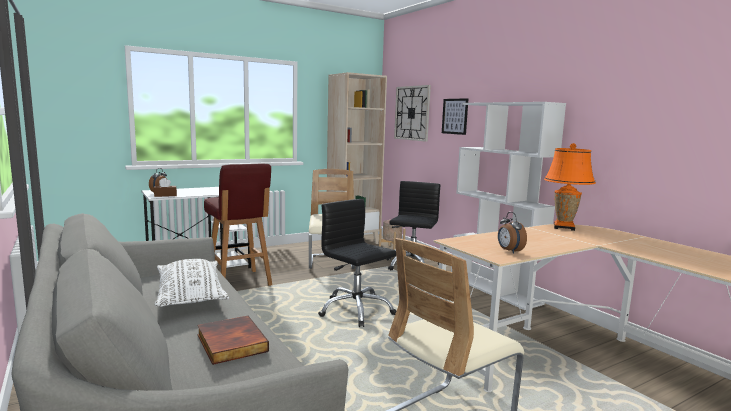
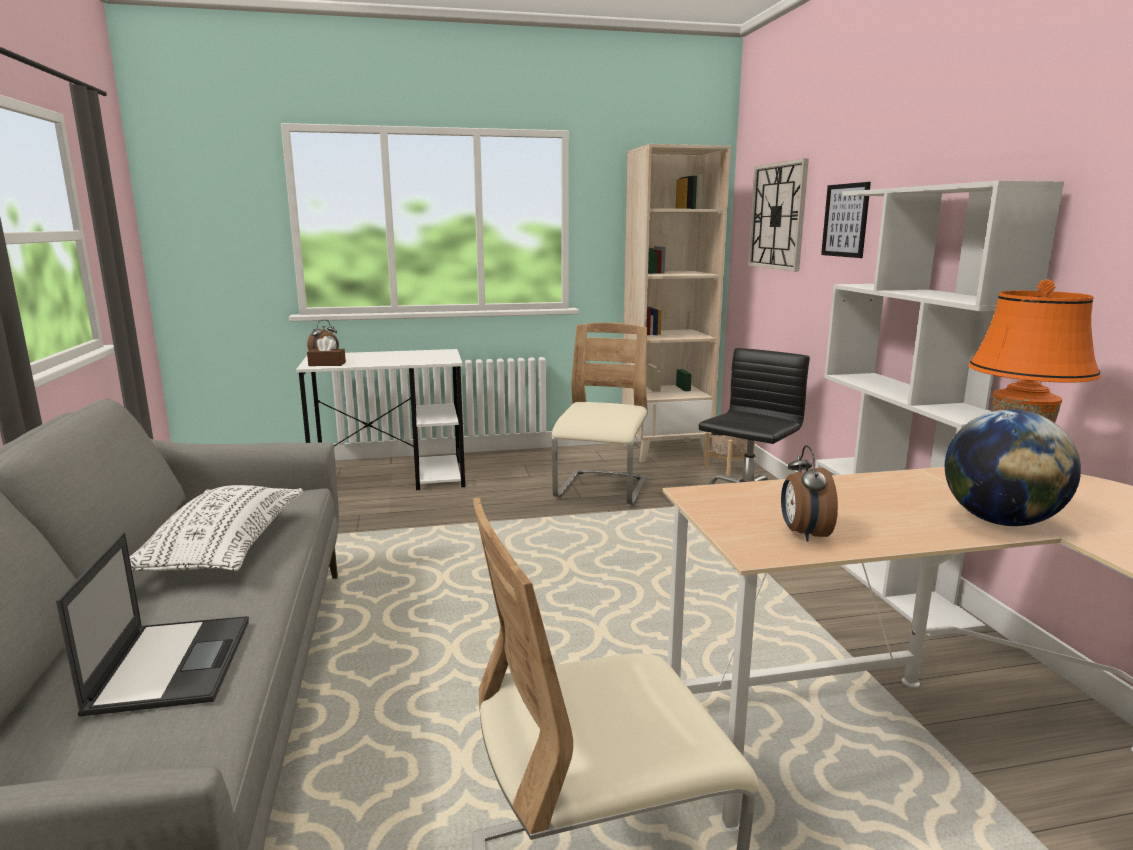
camera: 20 degrees right, 5 degrees up
book [197,316,269,365] -> laptop [56,532,249,717]
red stool [204,164,272,286] -> none
black office chair [318,199,396,327] -> none
none -> globe [945,409,1081,526]

